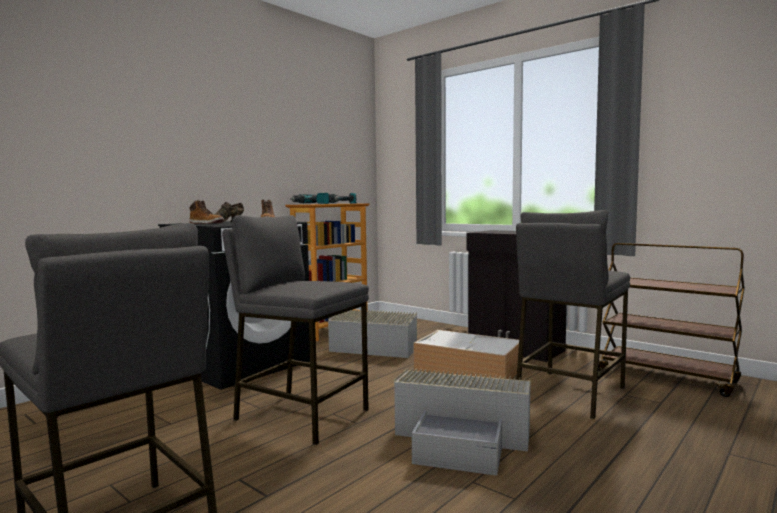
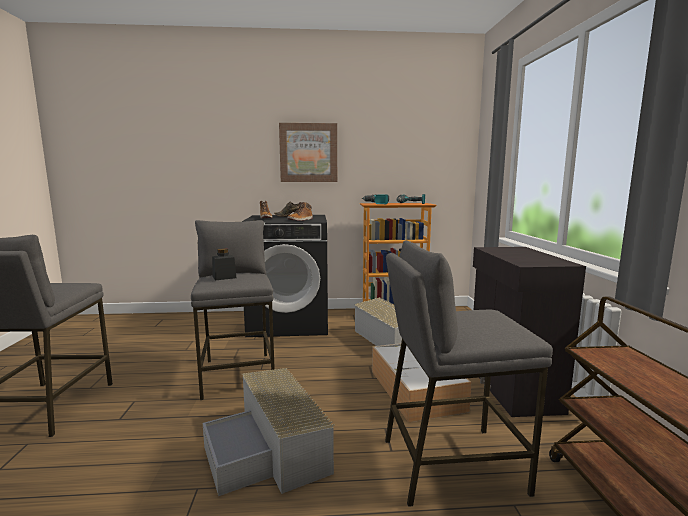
camera: 45 degrees right, 5 degrees up
none -> black jar [212,248,236,280]
none -> picture [279,123,337,182]

